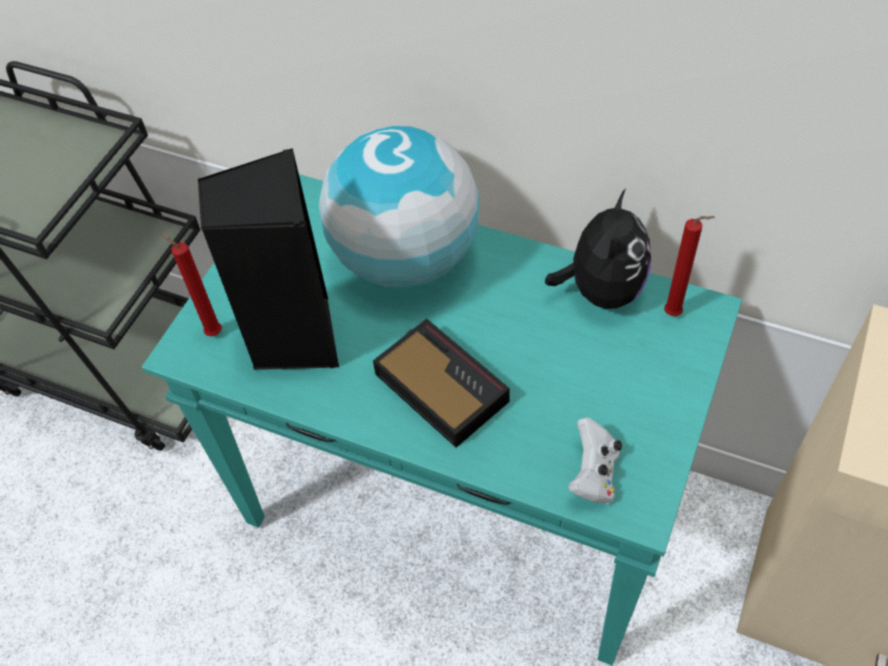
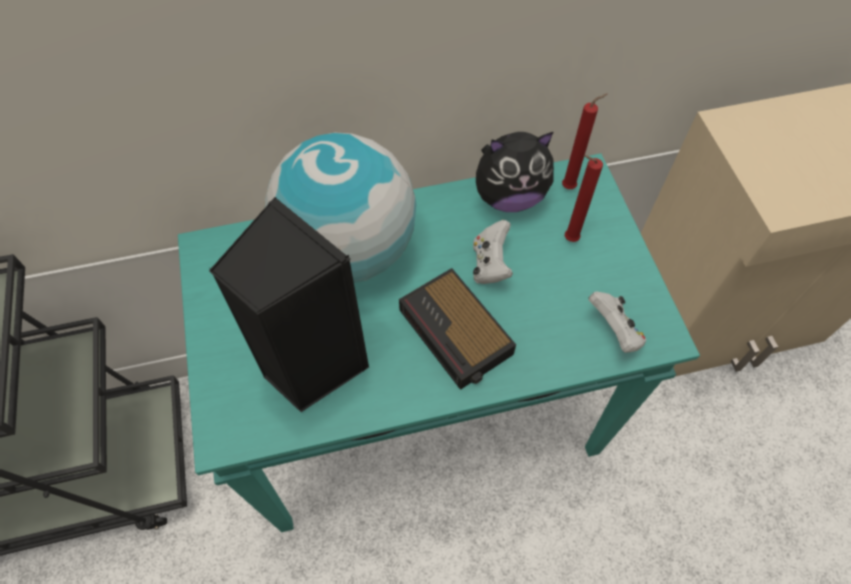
camera: 40 degrees left, 5 degrees up
red candle [161,232,222,336] -> red candle moved to [565,155,603,242]
alarm clock [373,318,510,448] -> alarm clock turned 135 degrees counterclockwise [399,268,516,390]
plush toy [545,189,651,309] -> plush toy turned 105 degrees clockwise [476,132,554,212]
none -> white game controller [473,220,513,284]

